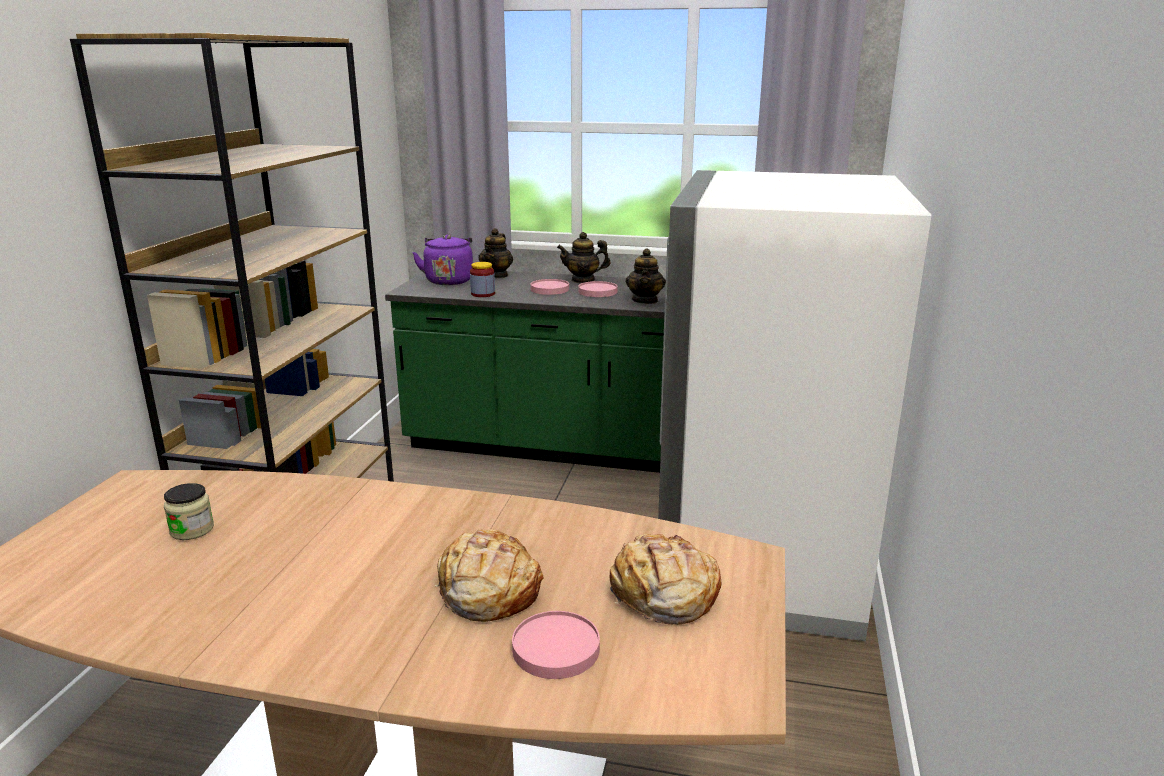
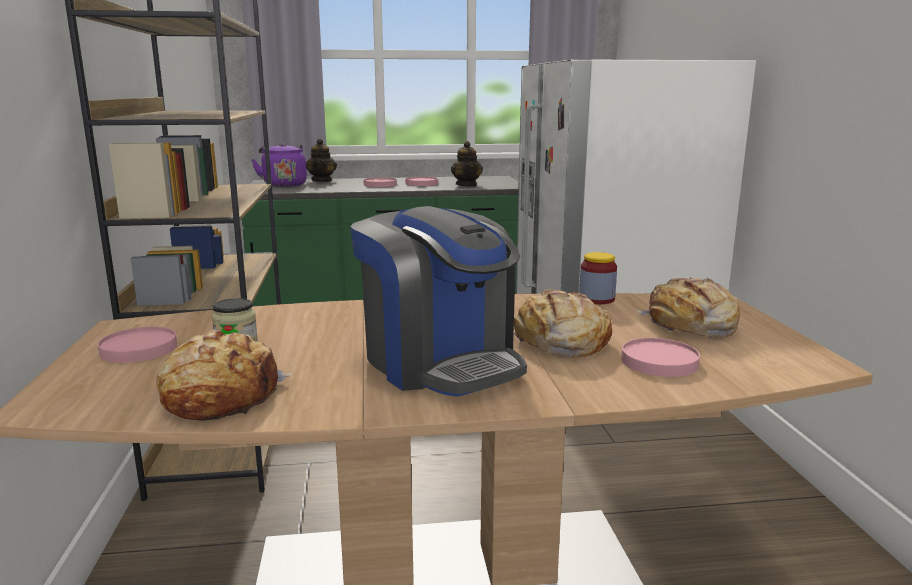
camera: 20 degrees left, 5 degrees down
jar [470,262,495,297] -> jar moved to [579,252,617,304]
teapot [557,232,610,283] -> none
none -> pink plate [98,327,177,363]
none -> bread [156,330,292,421]
none -> coffee machine [350,206,527,397]

